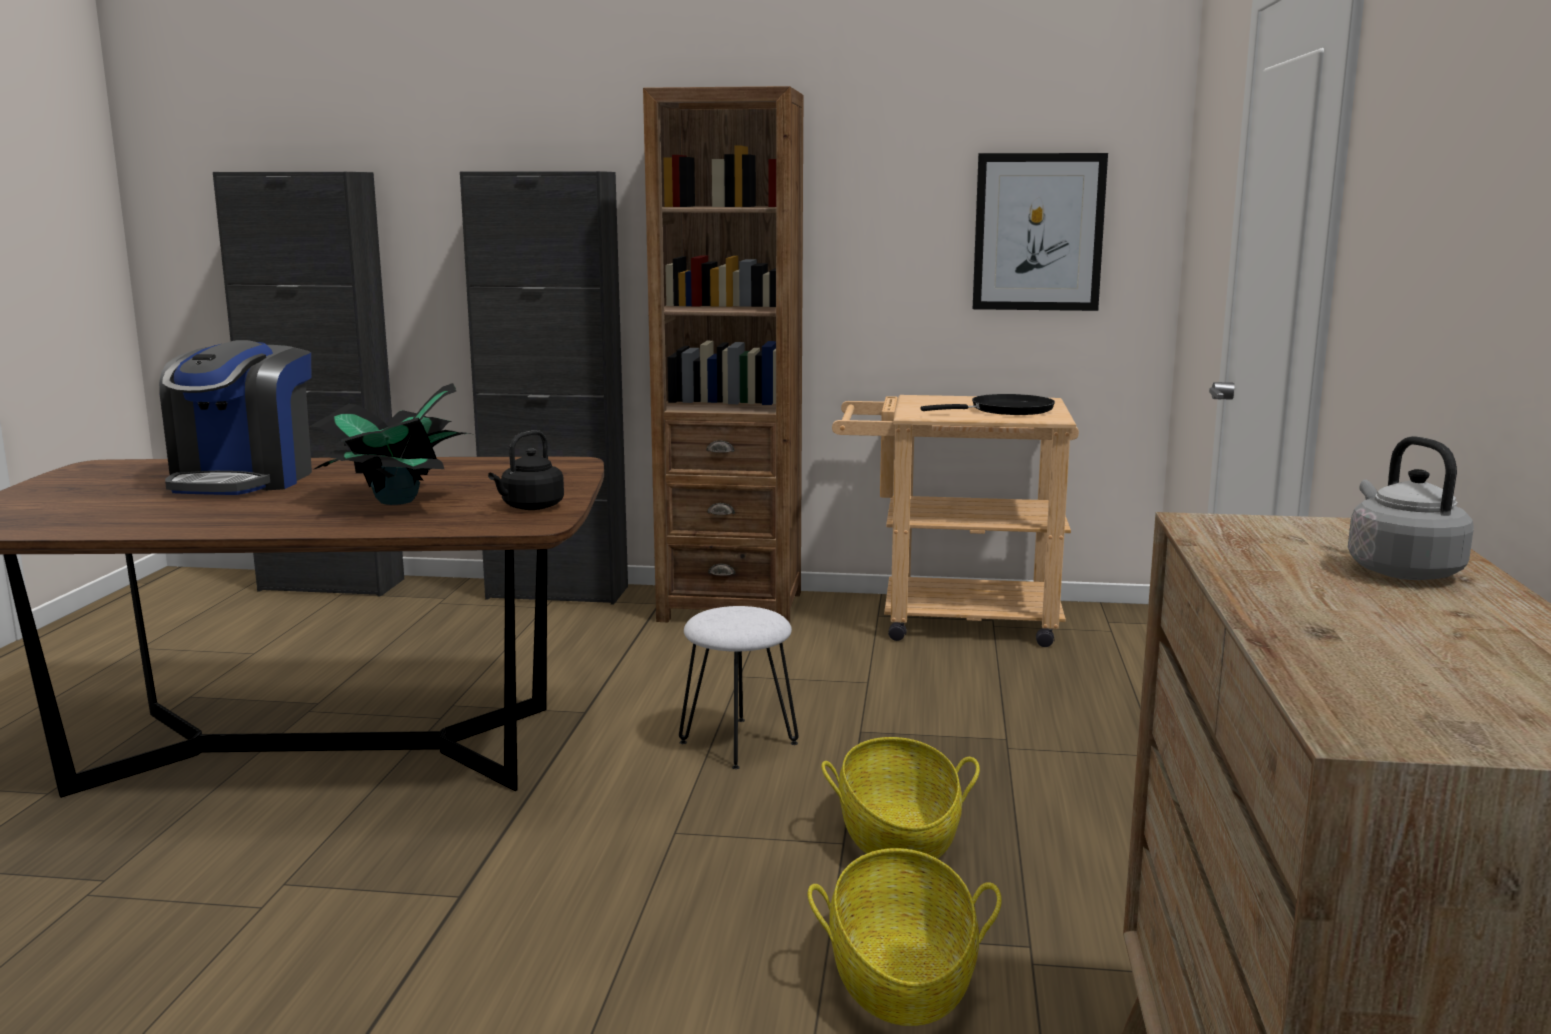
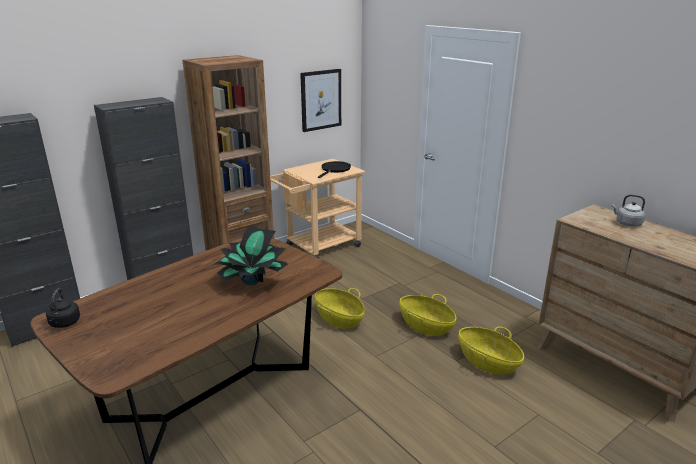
camera: 45 degrees left, 10 degrees up
coffee machine [159,340,312,495] -> none
black kettle [488,430,564,510] -> black kettle moved to [46,288,80,328]
white stool [679,606,798,769] -> basket [315,288,365,328]

